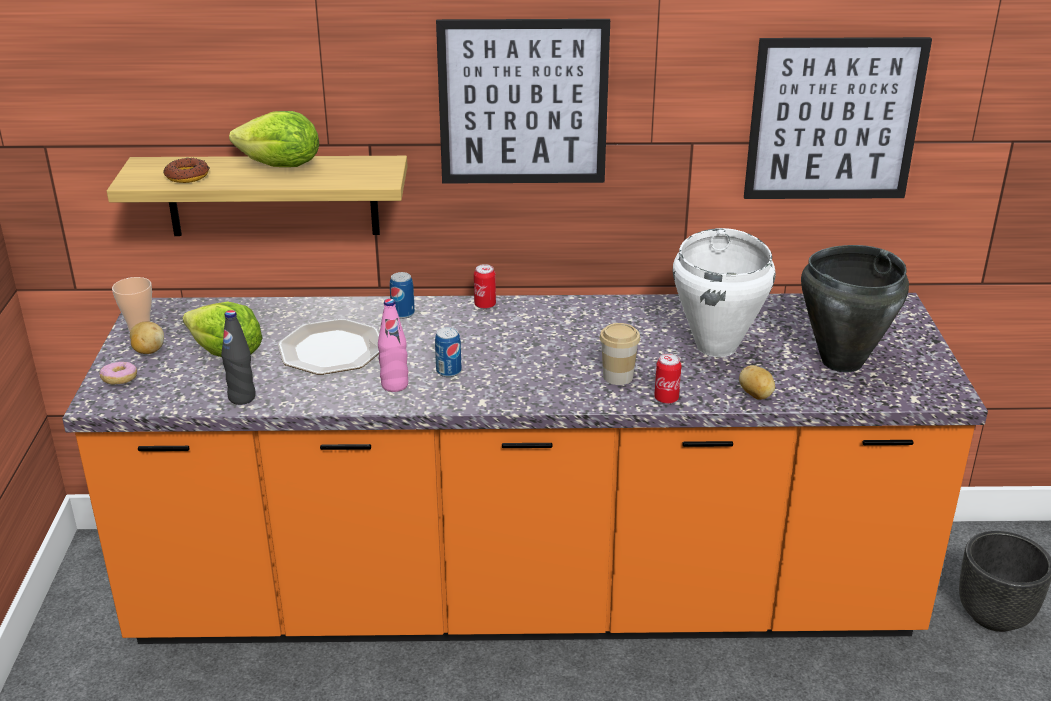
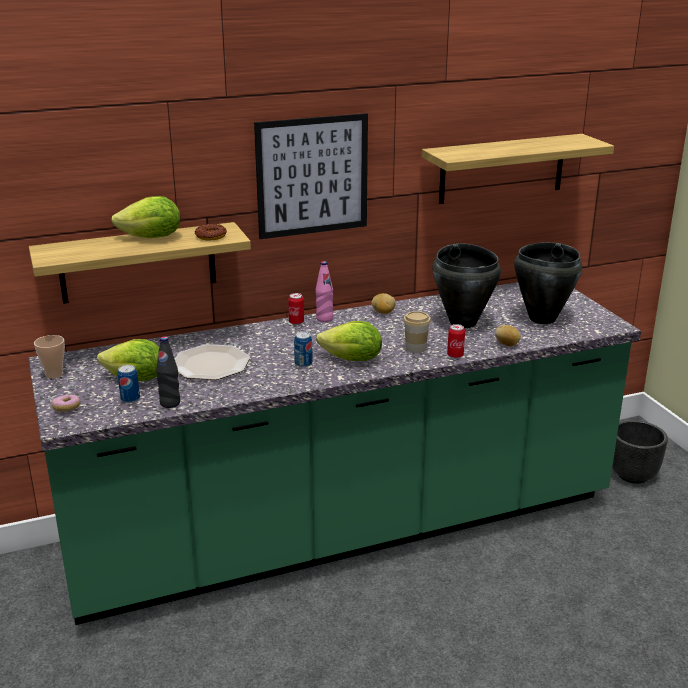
camera: 20 degrees left, 5 degrees down
orange counter [62,293,988,644] -> green counter [28,282,641,625]
potato [130,322,164,354] -> potato moved to [372,293,396,314]
donut [164,158,209,183] -> donut moved to [194,224,227,241]
pink bottle [378,299,409,392] -> pink bottle moved to [316,261,333,322]
can [390,272,415,319] -> can moved to [118,365,140,403]
white cooking pot [673,228,776,357] -> black cooking pot [432,243,501,328]
picture [744,37,932,199] -> shelf [422,134,614,204]
none -> lettuce [316,321,382,361]

